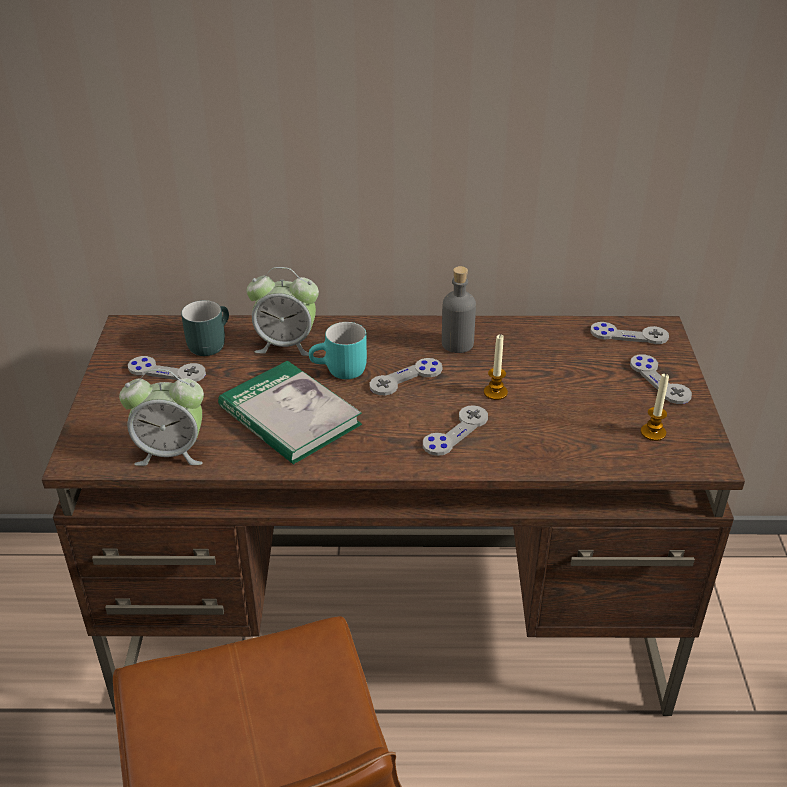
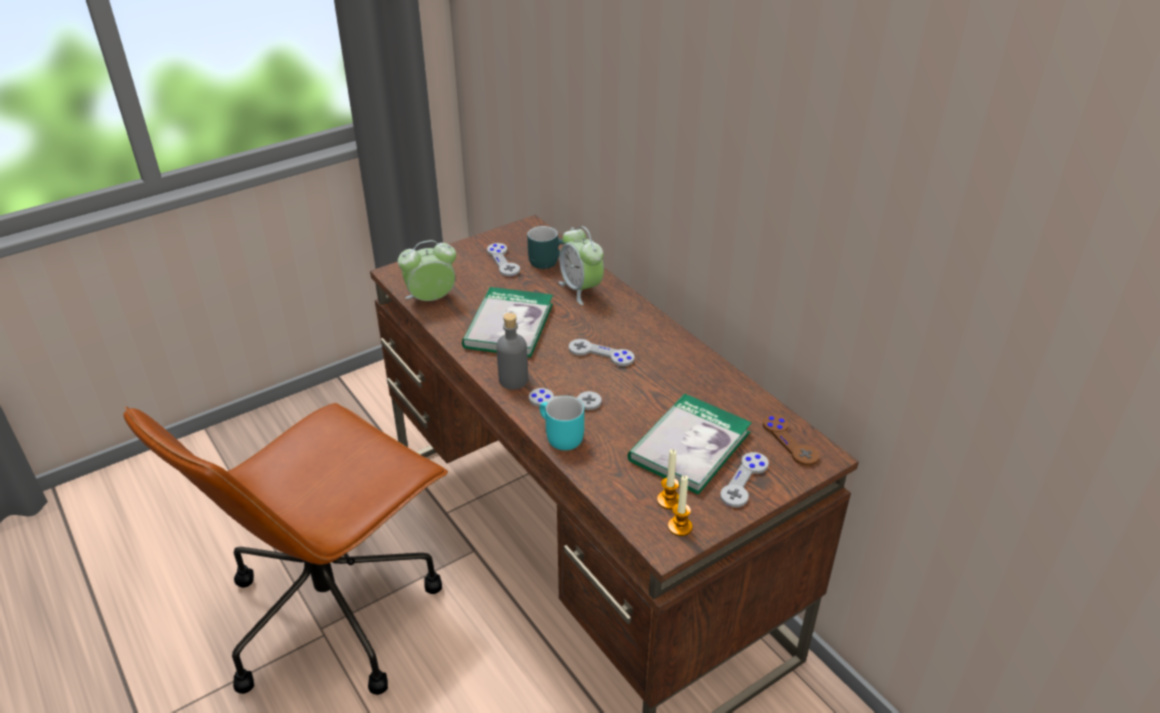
camera: 55 degrees right, 0 degrees up
alarm clock [119,369,204,466] -> alarm clock turned 105 degrees clockwise [398,240,456,301]
turquoise mug [309,322,367,379] -> turquoise mug moved to [540,396,584,450]
grey bottle [442,266,476,353] -> grey bottle moved to [496,313,528,390]
candle [484,334,508,400] -> candle moved to [668,475,692,536]
grey game controller [590,322,669,344] -> brown game controller [763,414,819,466]
none -> book [628,394,752,495]

